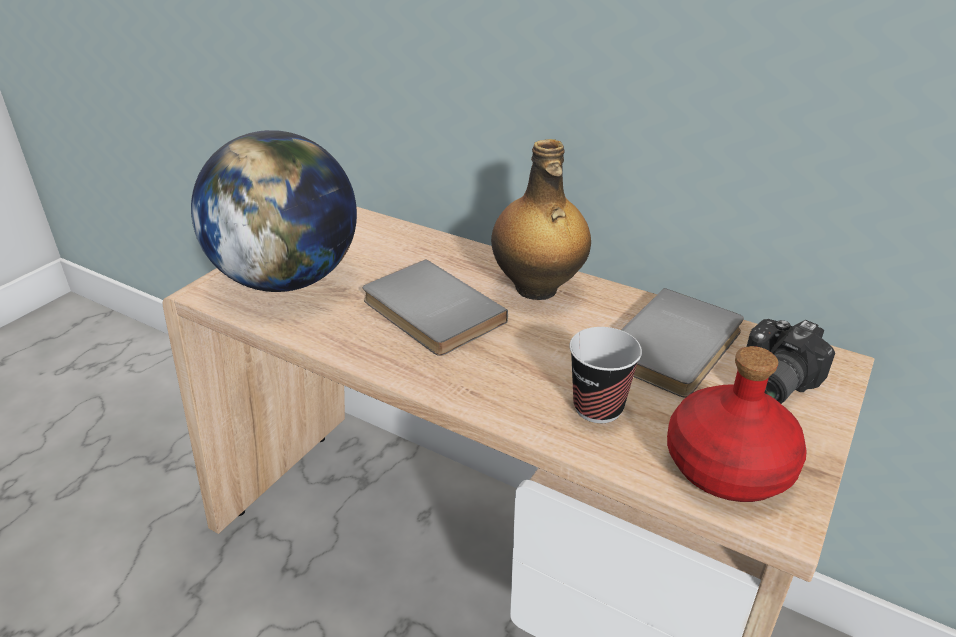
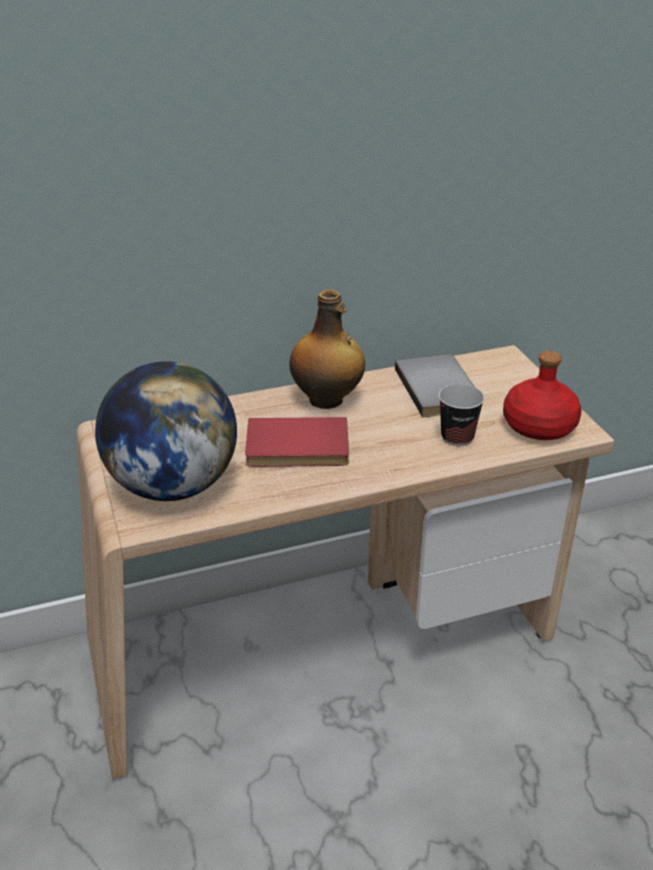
camera: 50 degrees left, 0 degrees up
grey book [363,259,508,356] -> red book [245,417,349,467]
camera [747,319,835,404] -> none

